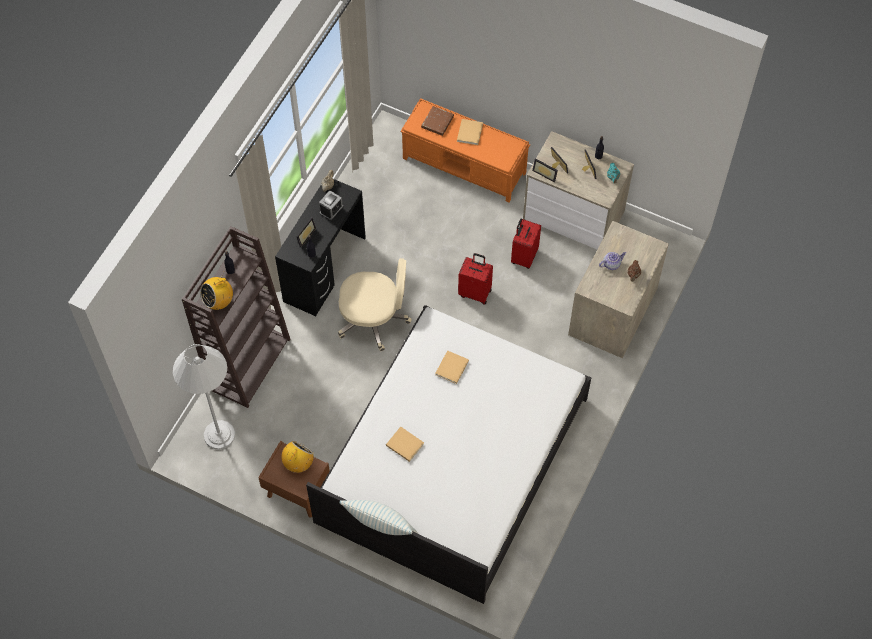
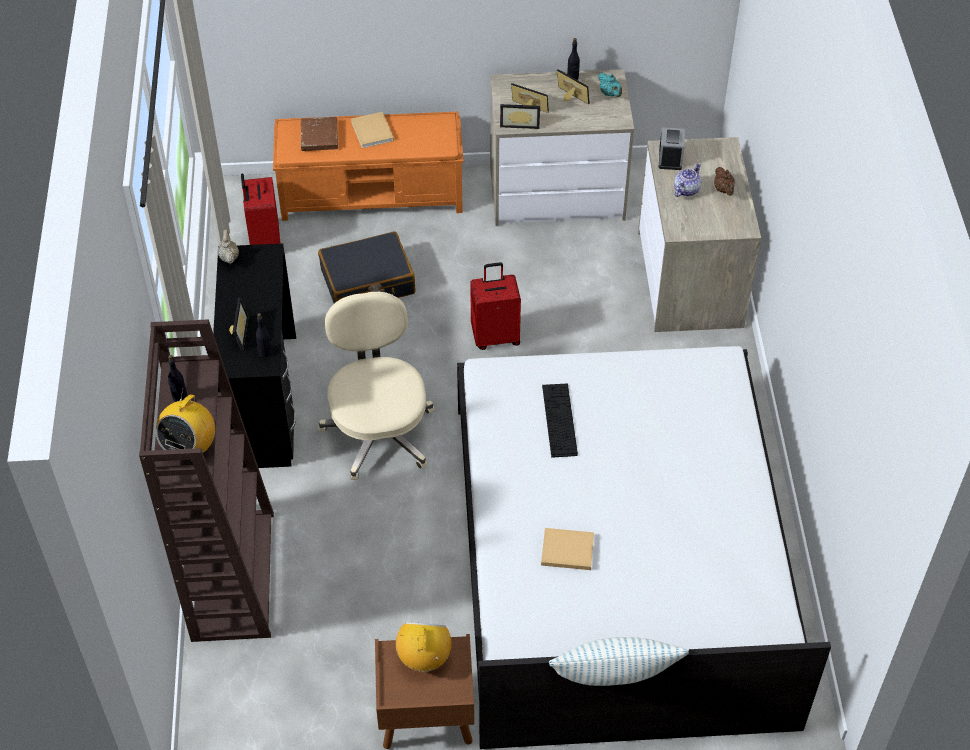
camera: 30 degrees left, 10 degrees down
white floor lamp [173,344,235,450] -> none
alarm clock [319,190,343,221] -> alarm clock moved to [659,127,685,170]
beige office chair [338,258,412,351] -> beige office chair turned 75 degrees counterclockwise [318,292,434,480]
beige book [435,350,469,384] -> keyboard [542,384,578,458]
red suitcase [511,218,541,269] -> red suitcase moved to [241,174,281,245]
none -> black suitcase [318,231,415,303]

